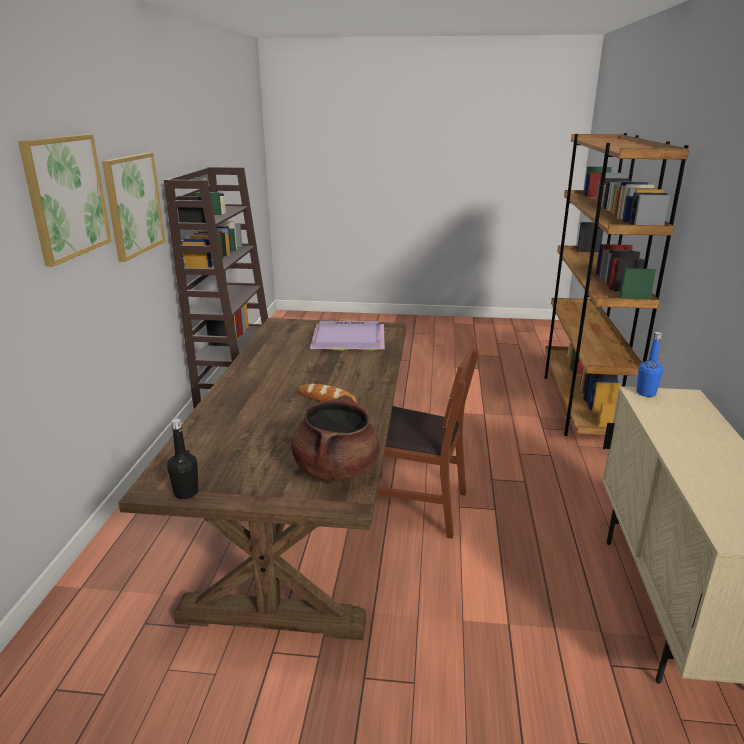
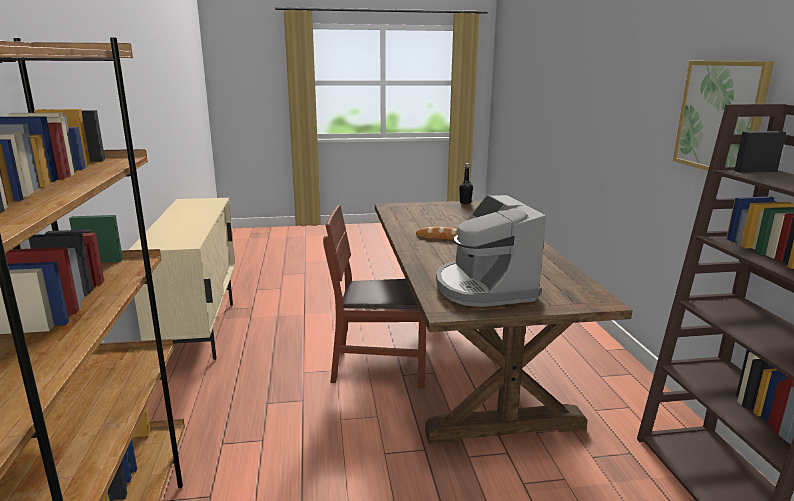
camera: 165 degrees right, 5 degrees down
picture [18,134,112,267] -> none
brown cooking pot [291,395,379,482] -> none
purple tray [310,321,385,351] -> coffee machine [436,195,546,307]
blue bottle [637,332,663,397] -> none

